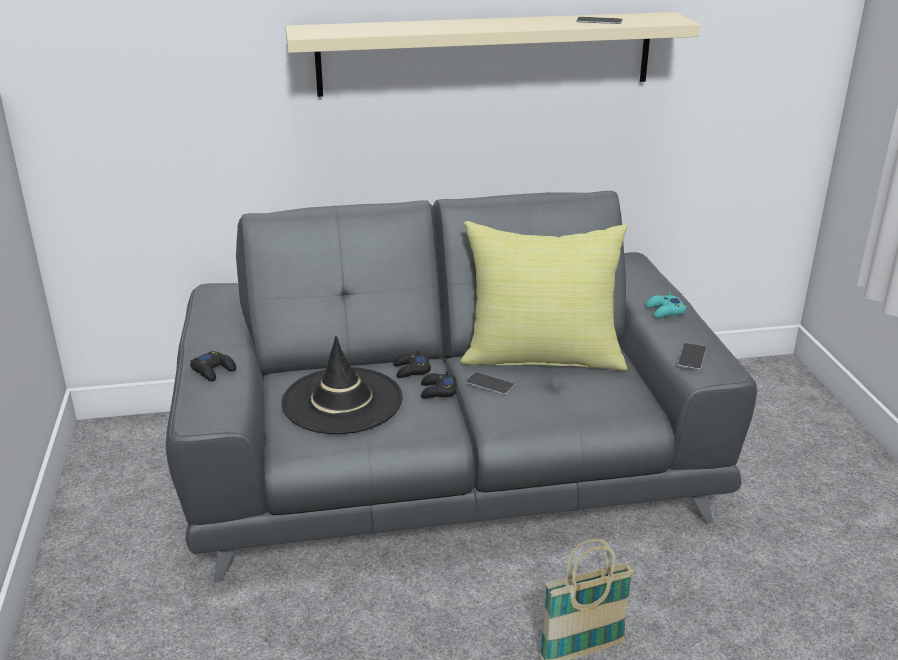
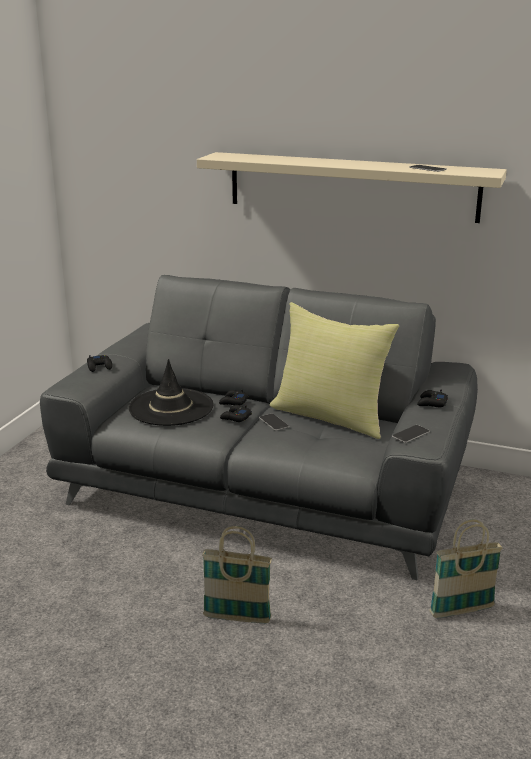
camera: 30 degrees right, 5 degrees down
turquoise game controller [645,292,686,318] -> black game controller [417,390,448,407]
none -> basket [429,520,503,618]

